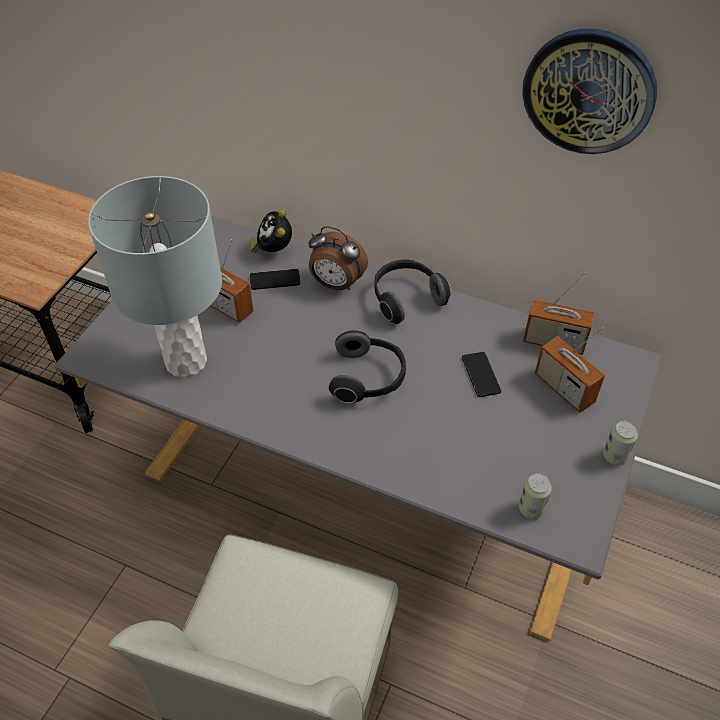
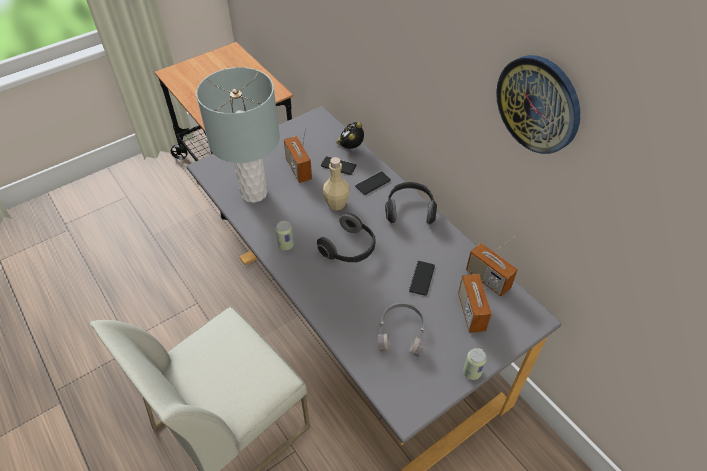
camera: 30 degrees right, 0 degrees up
alarm clock [308,226,368,290] -> phone [355,171,391,195]
can [519,473,552,519] -> can moved to [276,221,294,251]
none -> beige bottle [323,157,350,211]
none -> grey headphones [378,303,425,357]

